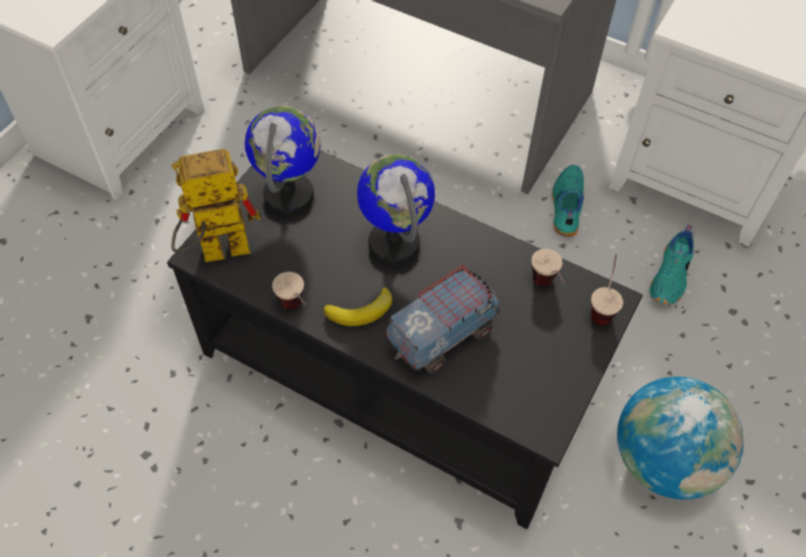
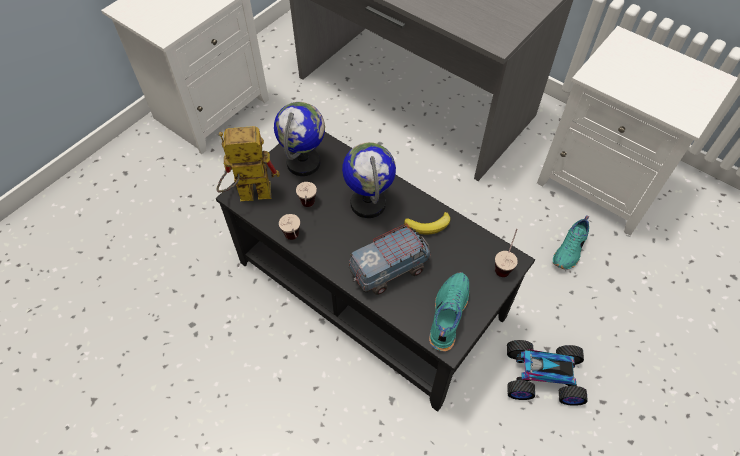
camera: 10 degrees right, 0 degrees up
banana [324,287,392,326] -> banana moved to [404,212,450,235]
cup [532,249,565,286] -> cup moved to [296,182,317,207]
turquoise shoe [552,165,584,237] -> turquoise shoe moved to [429,272,469,352]
globe [617,377,744,499] -> toy car [507,340,588,406]

